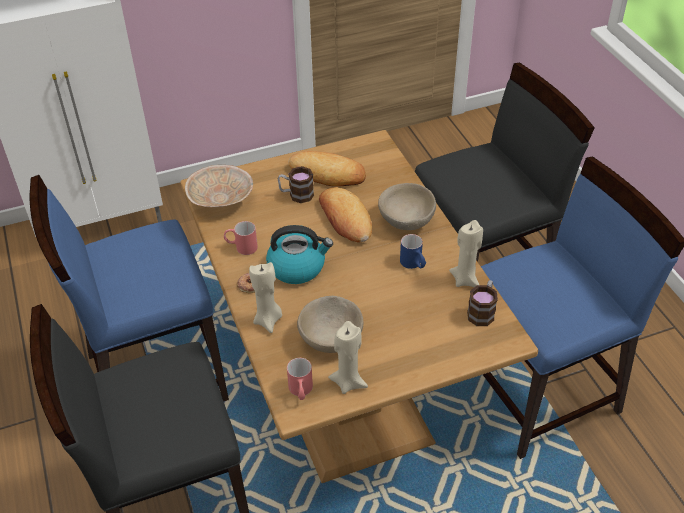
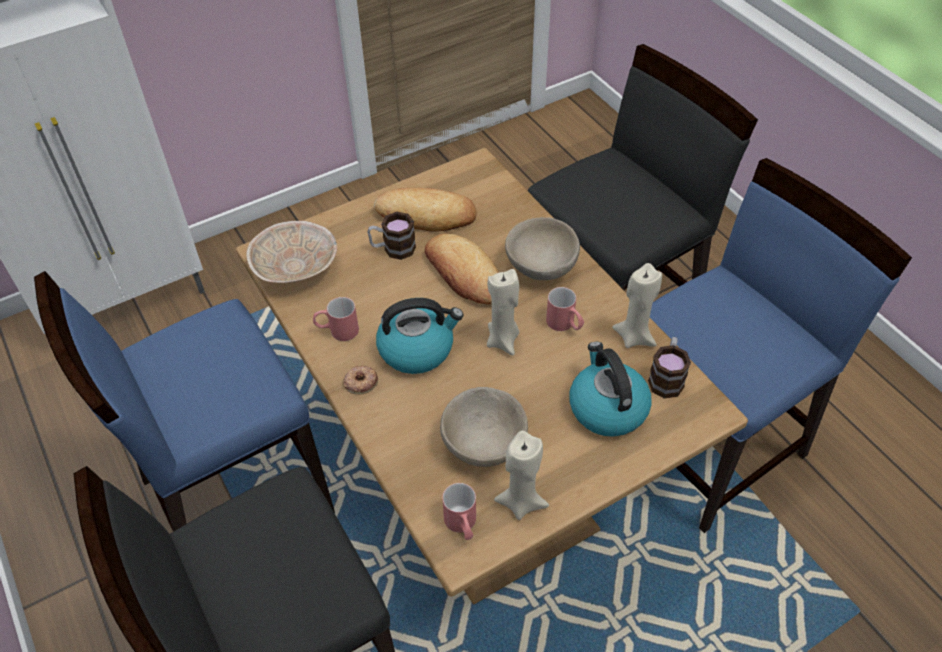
camera: 10 degrees left, 5 degrees up
beige candle [249,262,282,333] -> beige candle moved to [487,269,520,356]
blue mug [400,234,426,269] -> red mug [546,287,584,331]
none -> kettle [569,342,652,437]

